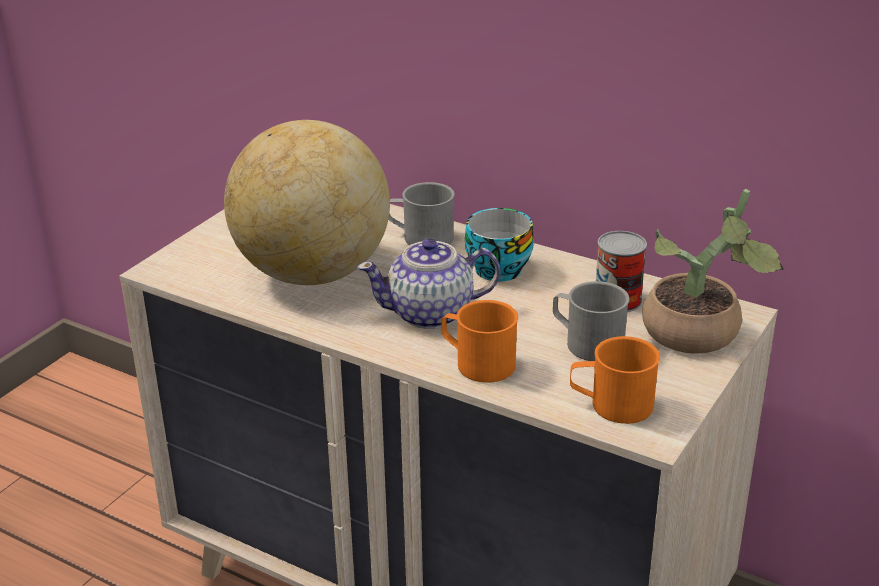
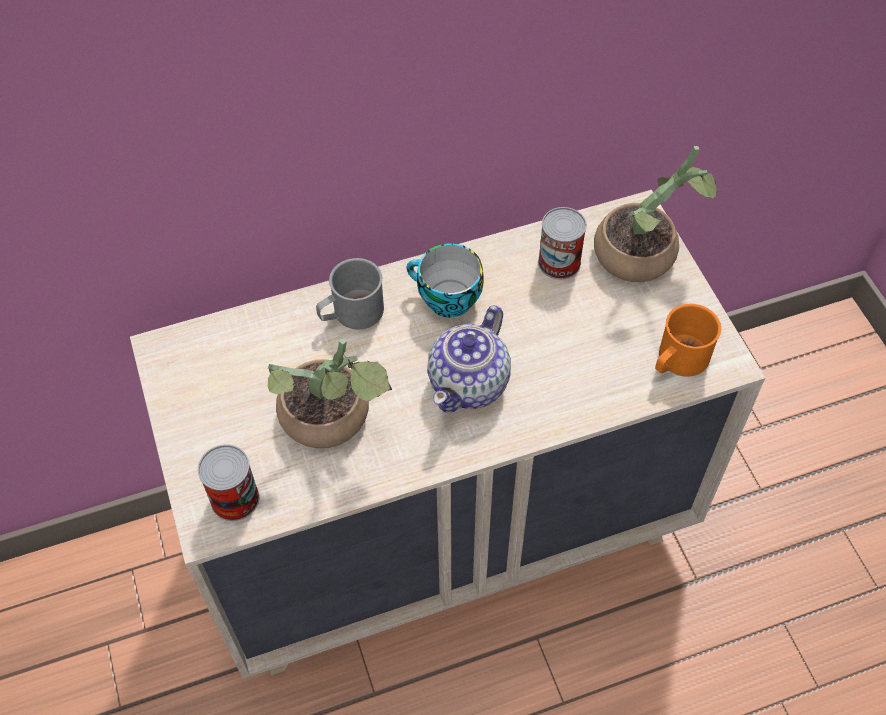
camera: 50 degrees left, 25 degrees up
globe [224,120,390,285] -> potted plant [268,338,392,448]
orange mug [441,300,518,383] -> none
grey mug [553,281,629,361] -> none
none -> can [198,445,259,521]

